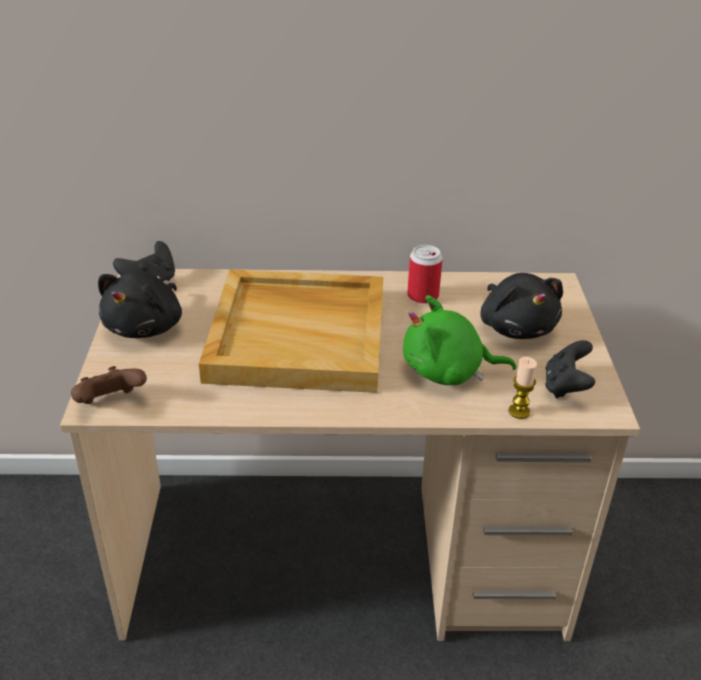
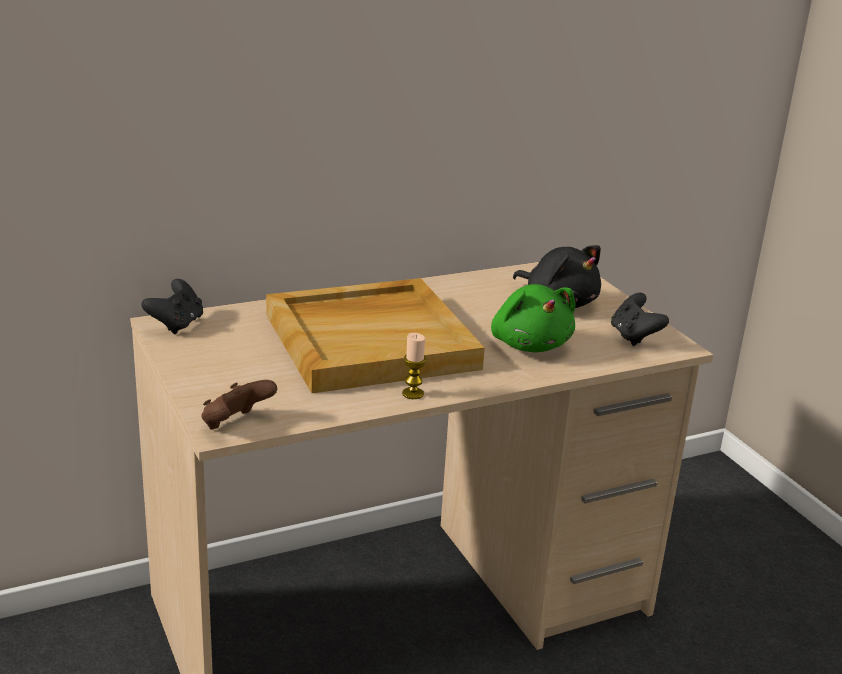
camera: 25 degrees left, 10 degrees down
black plush toy [98,271,182,338] -> none
green plush toy [403,295,516,385] -> green plush toy turned 90 degrees counterclockwise [491,284,576,352]
can [407,245,443,304] -> none
candle [509,357,537,419] -> candle moved to [402,333,426,399]

